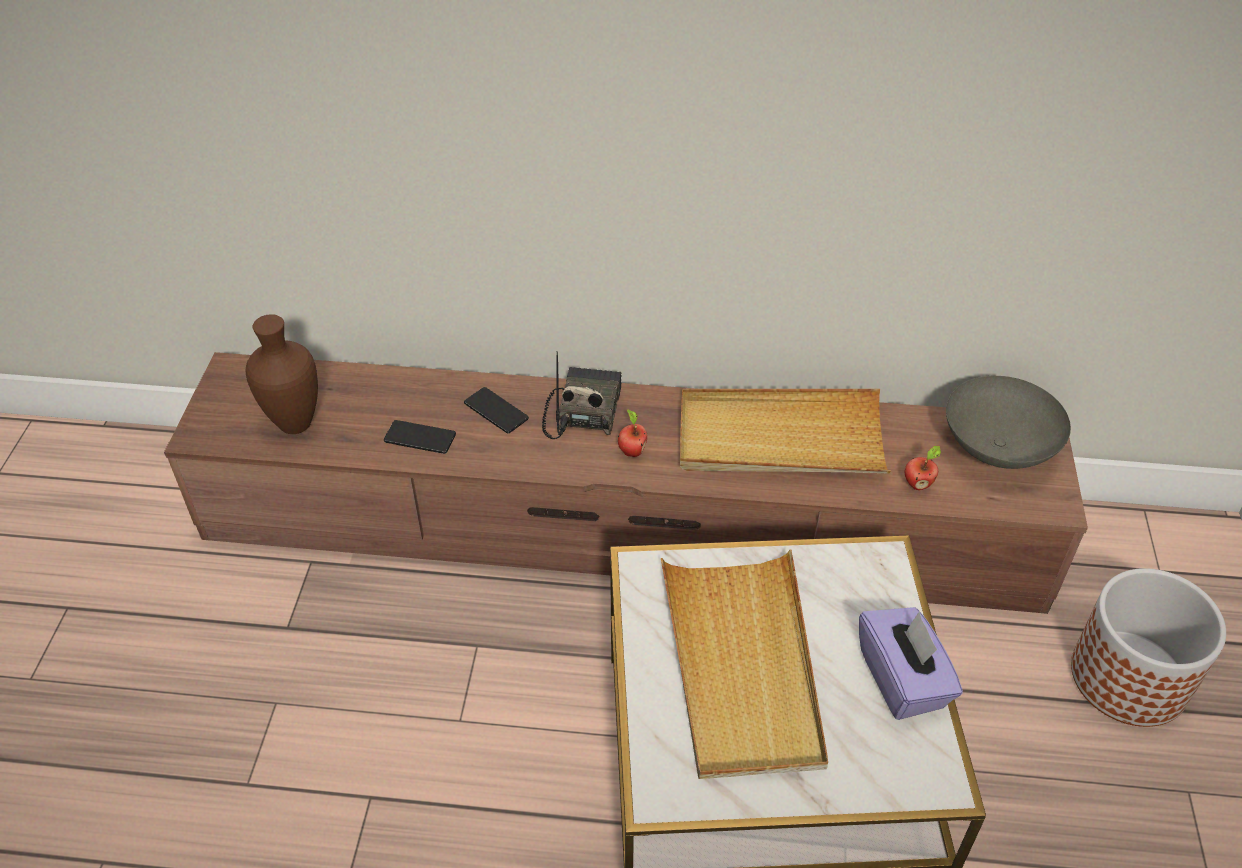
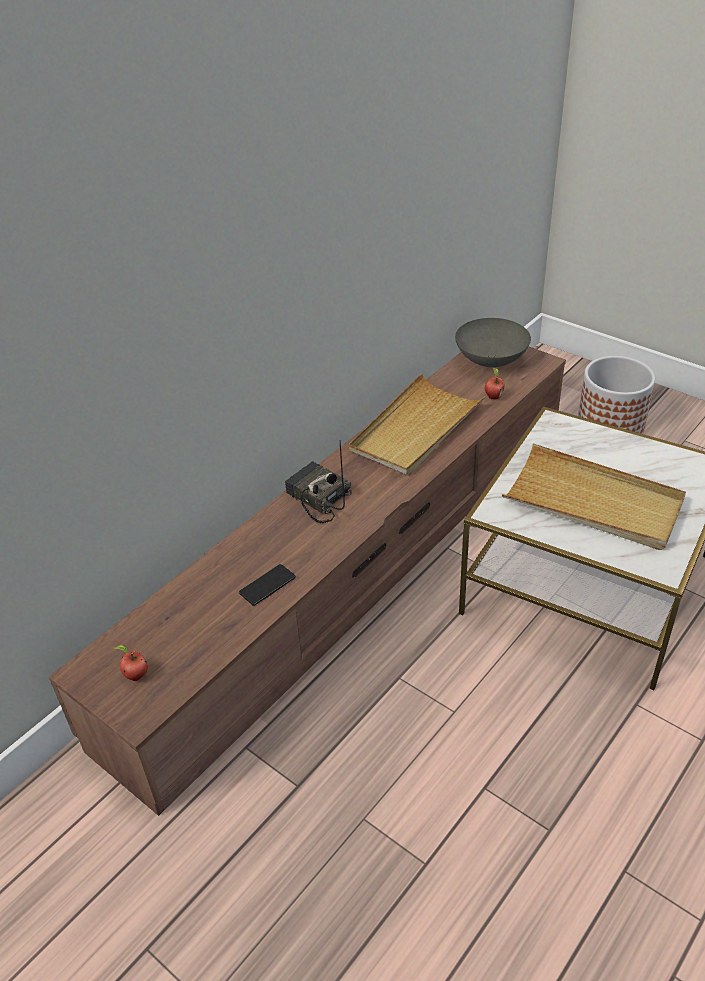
camera: 55 degrees left, 5 degrees down
brown vase [246,314,318,434] -> none
phone [464,387,529,433] -> none
apple [618,409,647,457] -> apple moved to [114,645,148,681]
purple tissue box [859,607,963,720] -> none

